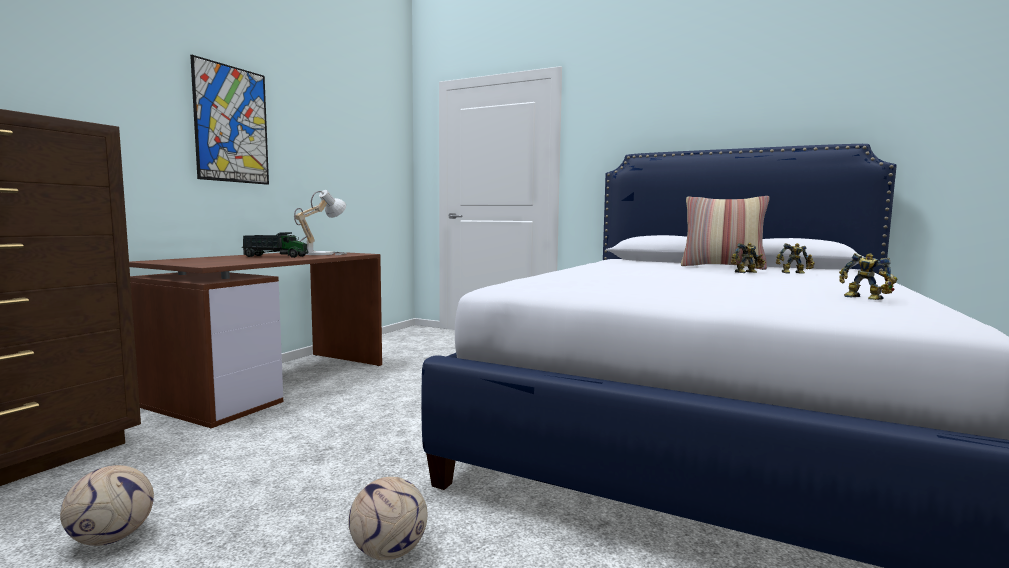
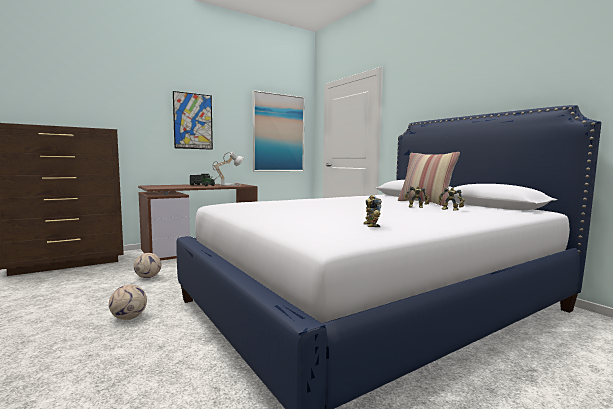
camera: 30 degrees right, 0 degrees up
football [60,465,154,546] -> football moved to [134,253,161,278]
none -> picture [252,90,305,171]

